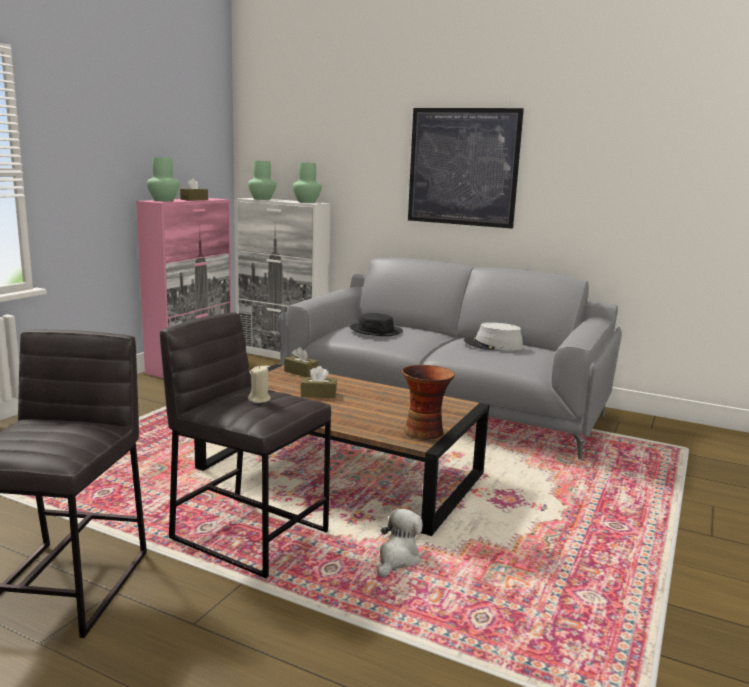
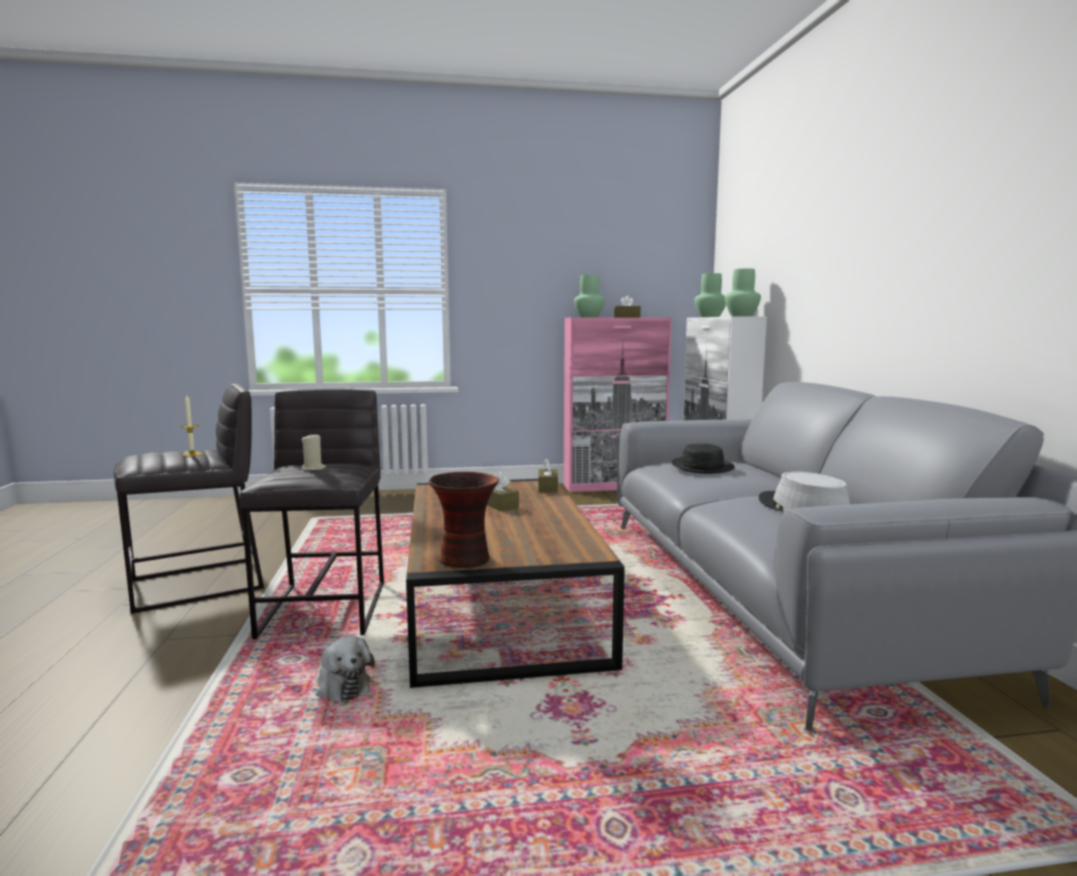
camera: 55 degrees right, 5 degrees down
plush toy [377,509,423,577] -> plush toy turned 60 degrees clockwise [316,636,375,702]
picture [408,108,524,229] -> none
none -> candle [181,395,203,457]

